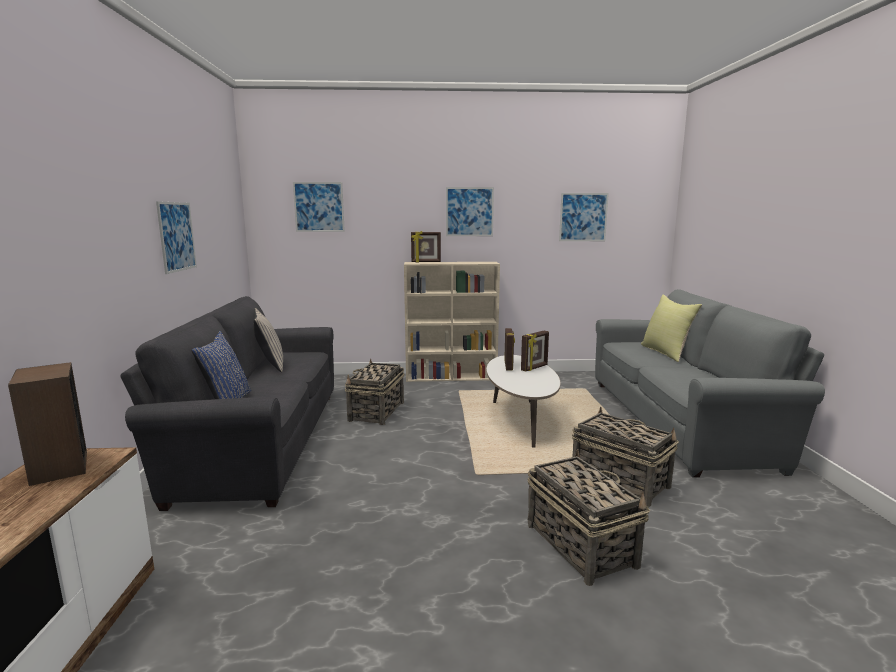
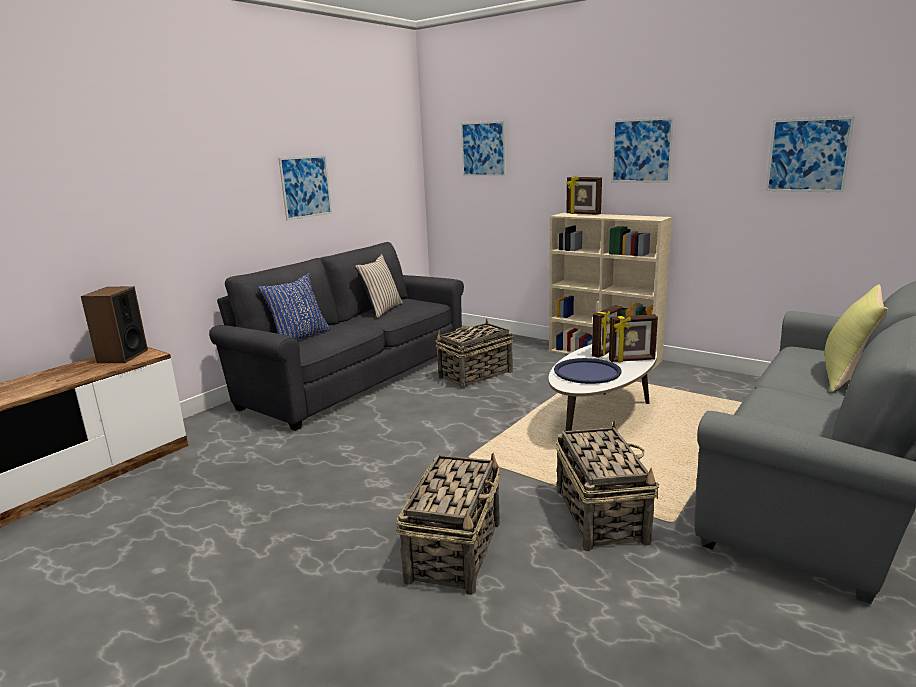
camera: 40 degrees right, 5 degrees up
none -> blue tray [554,358,622,384]

